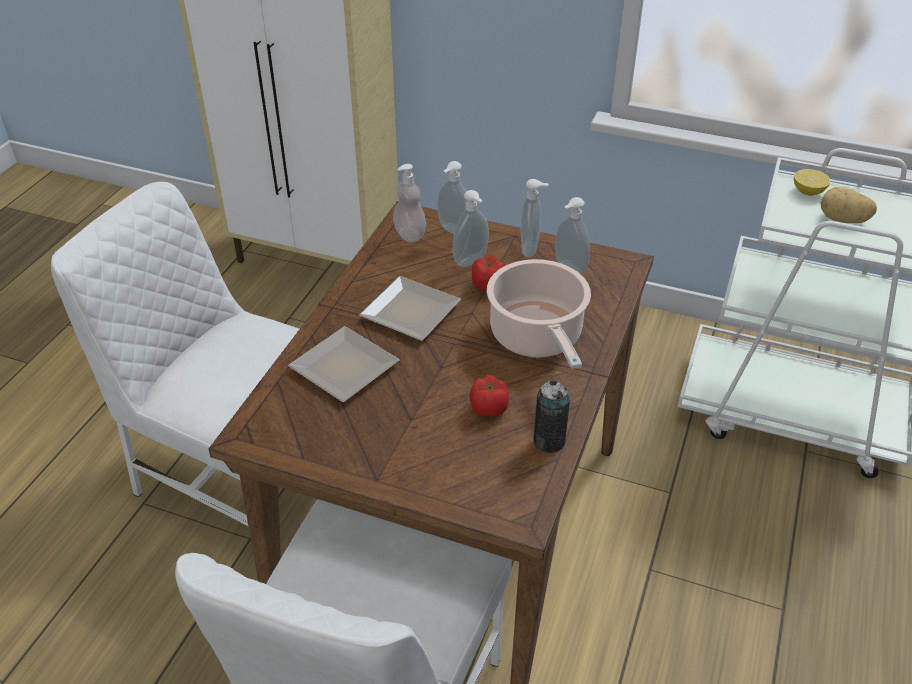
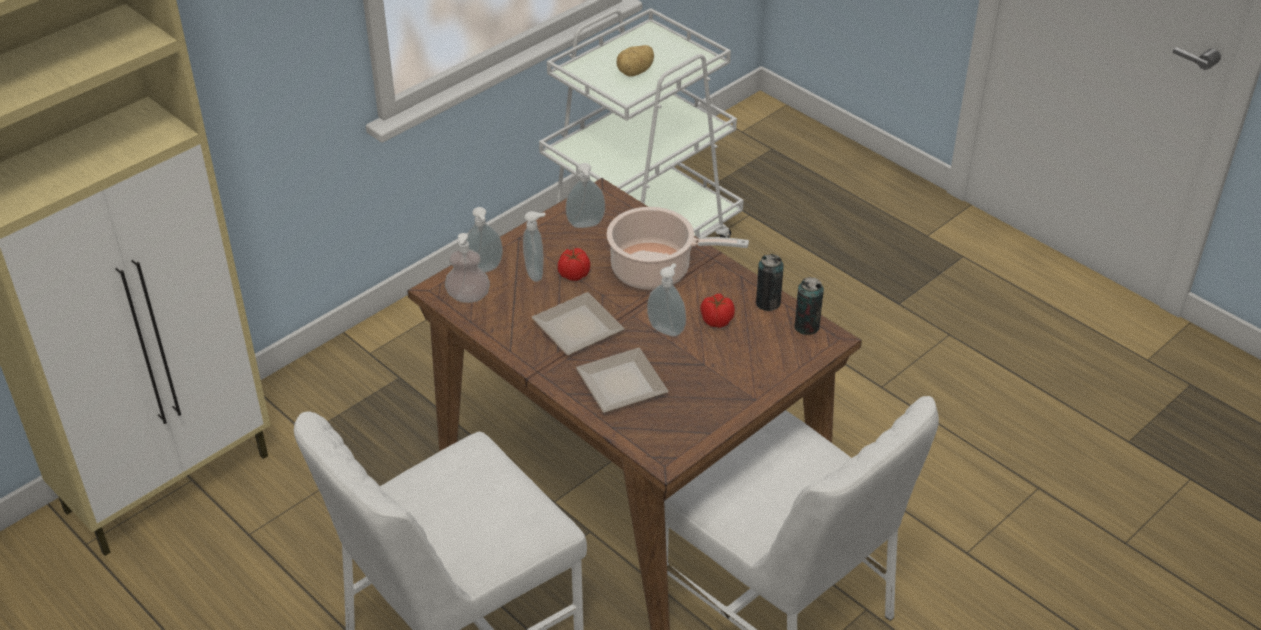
camera: 65 degrees left, 0 degrees up
soap dispenser [520,179,549,257] -> soap dispenser moved to [647,263,686,336]
lemon [794,169,830,196] -> none
none -> can [794,277,824,335]

